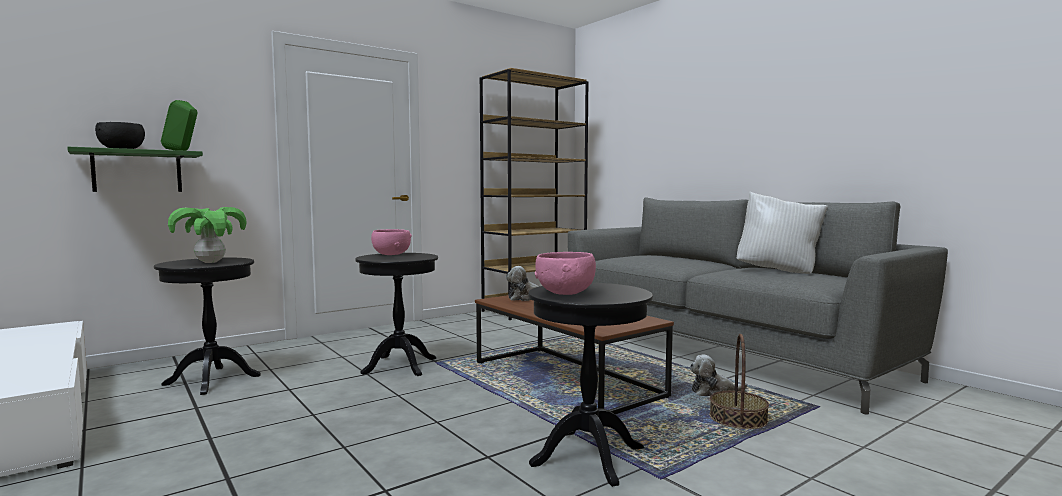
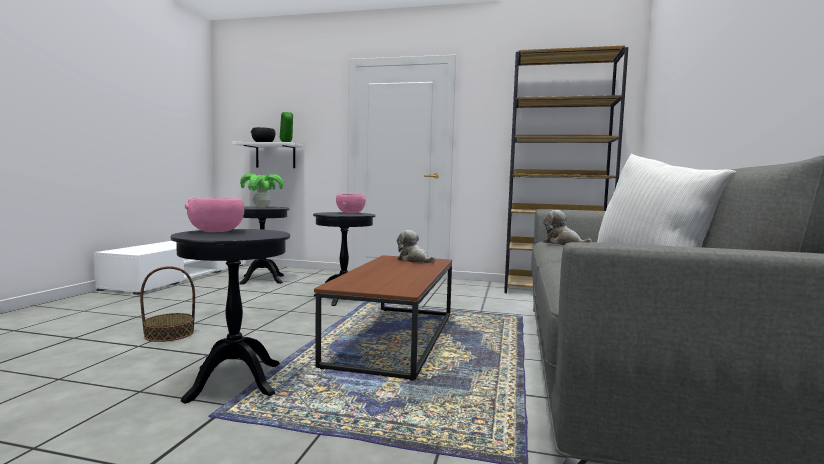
camera: 50 degrees right, 0 degrees up
green shelf [67,147,203,192] -> white shelf [232,142,303,168]
plush toy [690,355,747,396] -> plush toy moved to [543,210,592,245]
basket [710,334,769,429] -> basket moved to [140,266,195,342]

